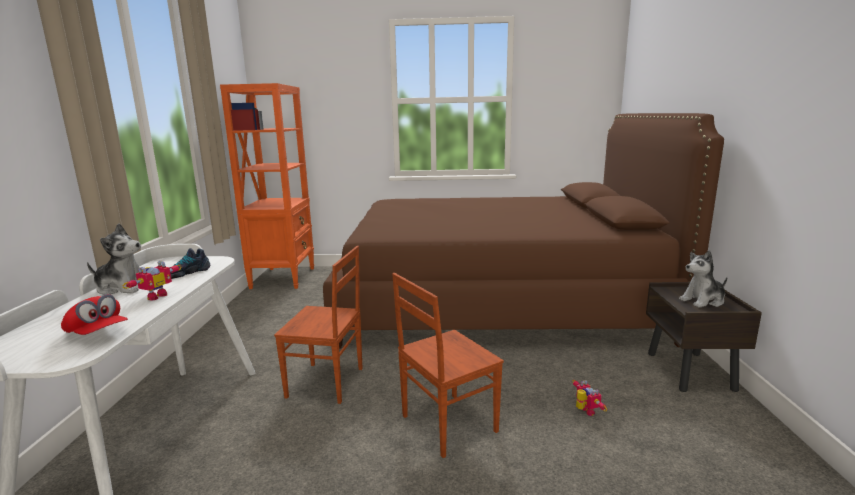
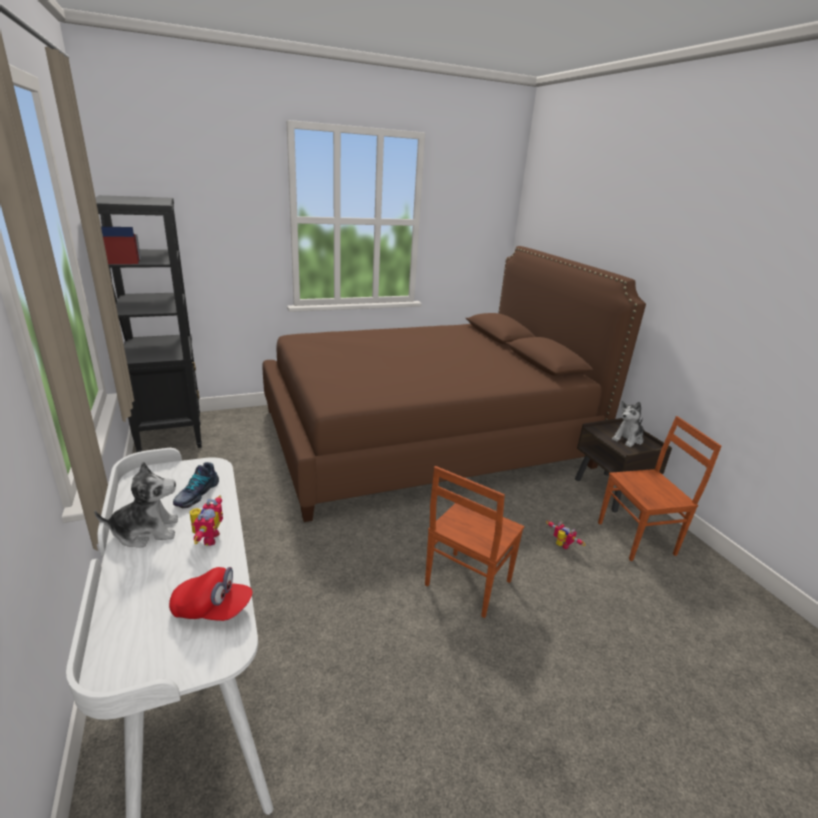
camera: 25 degrees left, 10 degrees up
orange bookcase [220,83,314,289] -> black bookcase [95,195,202,452]
brown chair [274,246,363,404] -> brown chair moved to [598,416,722,561]

